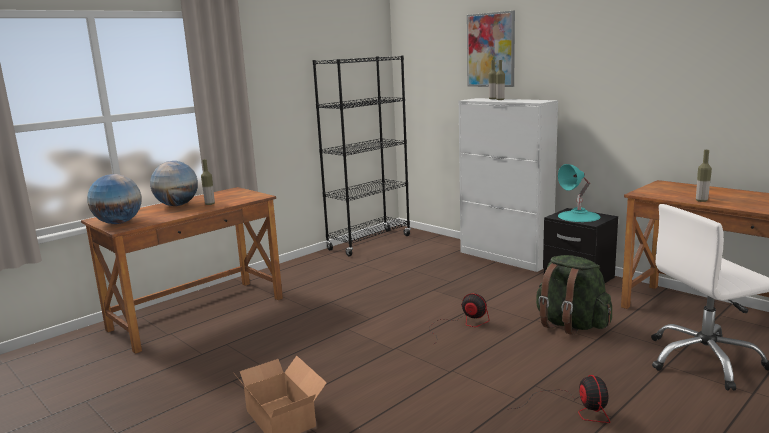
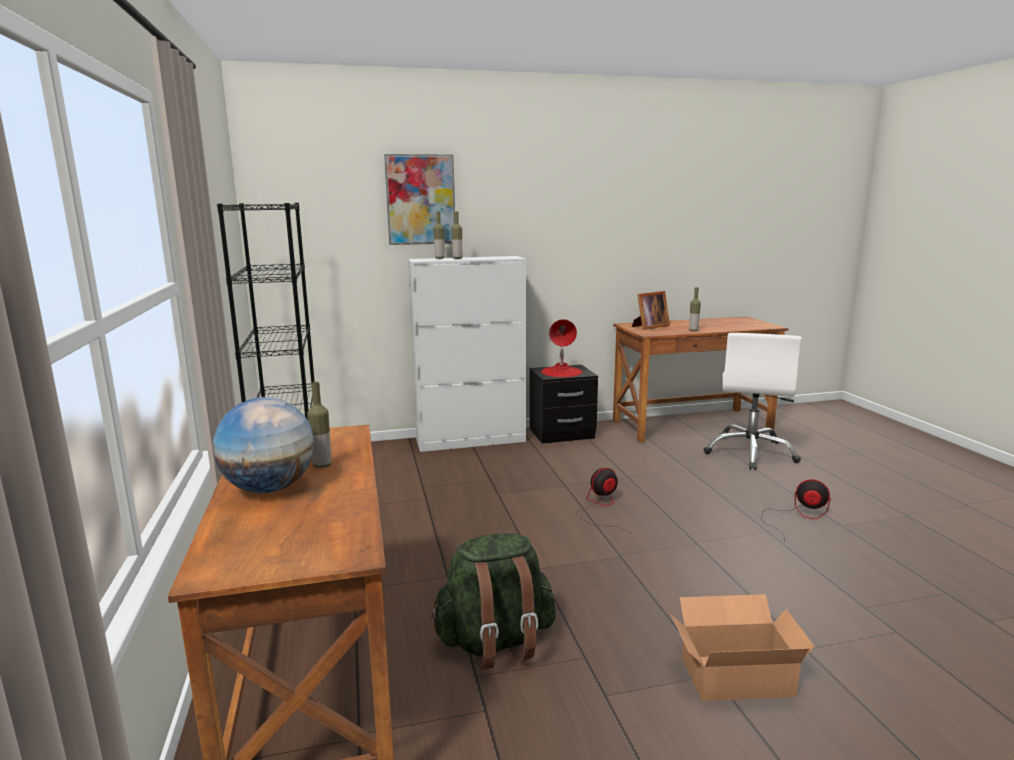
camera: 60 degrees left, 0 degrees up
globe [87,174,142,224] -> none
green backpack [536,255,612,335] -> green backpack moved to [430,533,556,670]
turquoise table lamp [558,164,601,222] -> red table lamp [541,319,582,377]
none -> picture frame [632,291,670,330]

